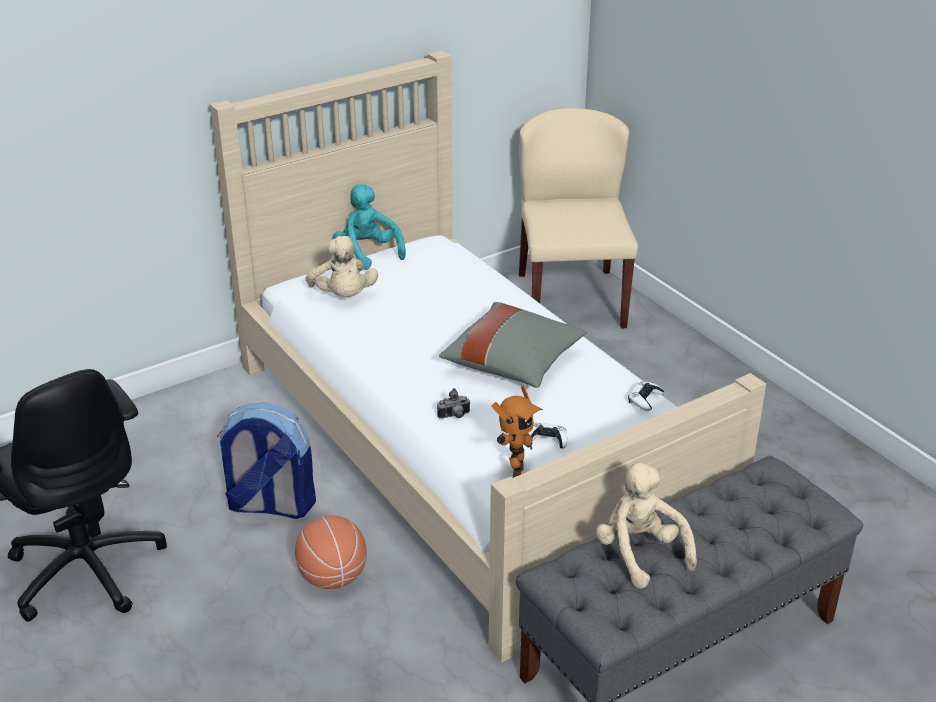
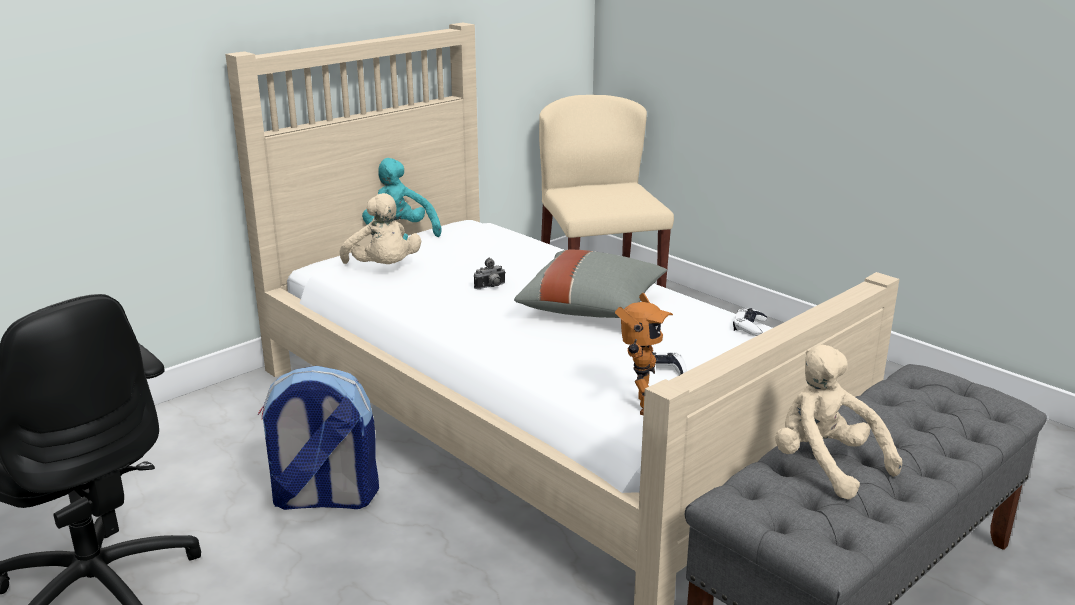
camera: 10 degrees left, 10 degrees down
basketball [295,515,367,589] -> none
camera [437,388,471,419] -> camera moved to [474,258,505,289]

